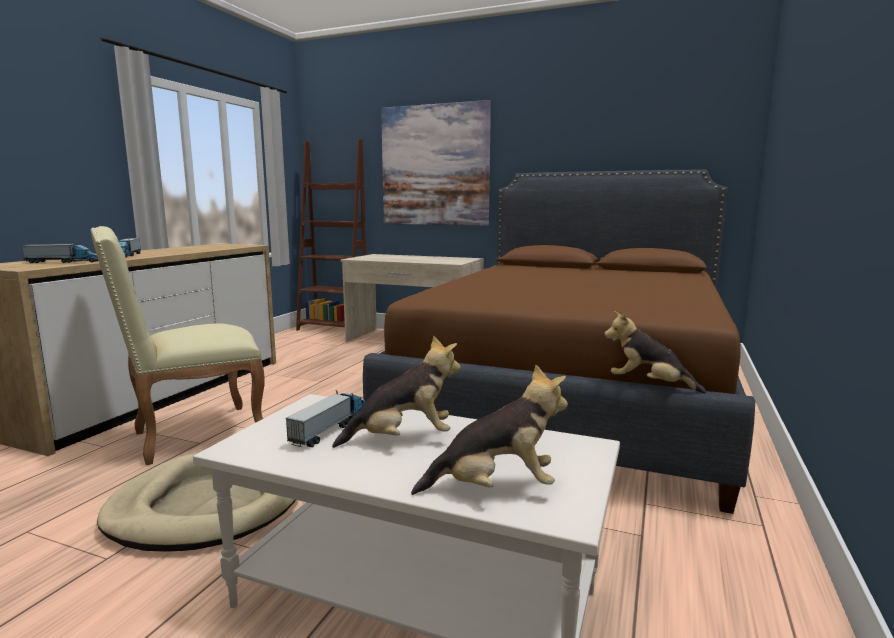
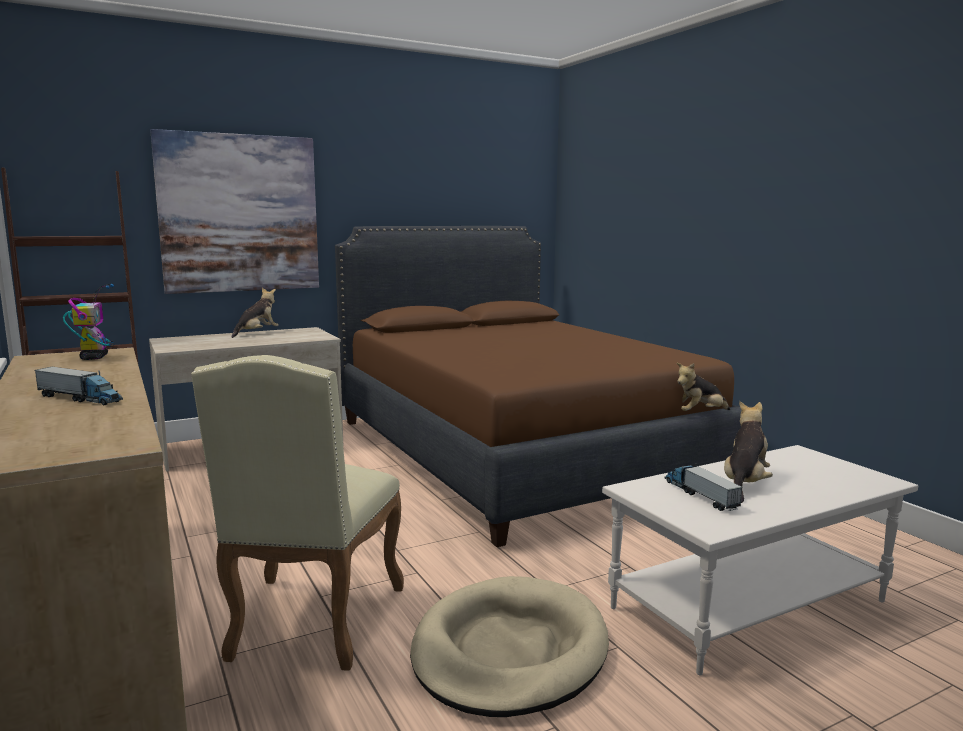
camera: 50 degrees left, 0 degrees up
toy truck [21,242,98,263] -> none
plush toy [411,365,568,495] -> plush toy moved to [231,288,279,338]
none -> toy robot [63,284,114,360]

